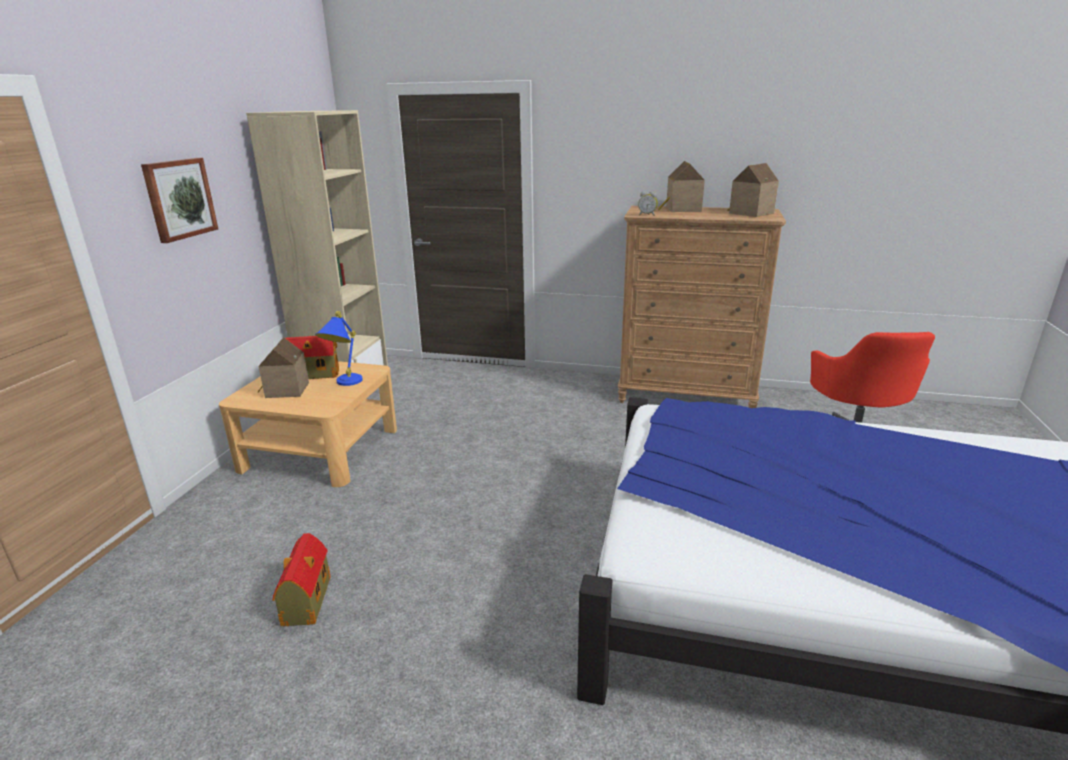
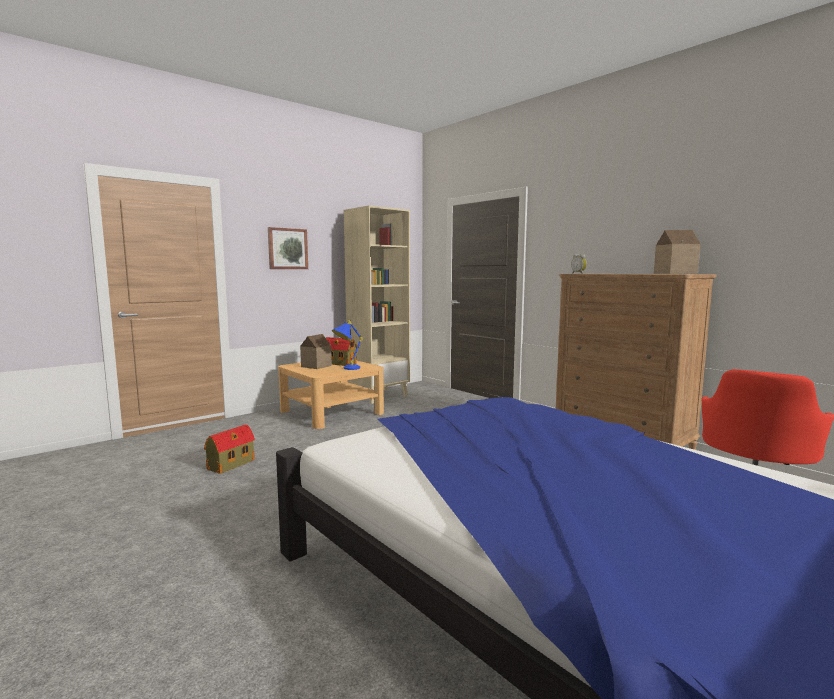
camera: 35 degrees right, 15 degrees down
toy house [658,161,705,212] -> none

